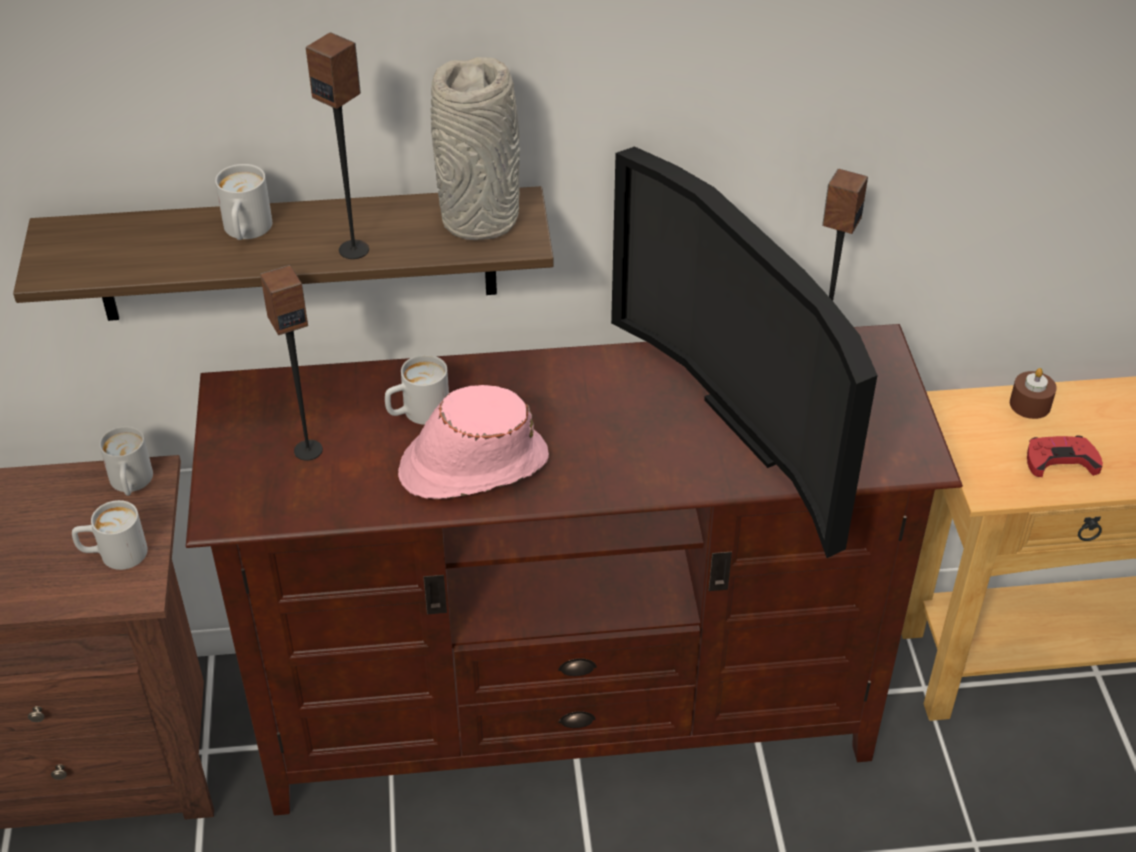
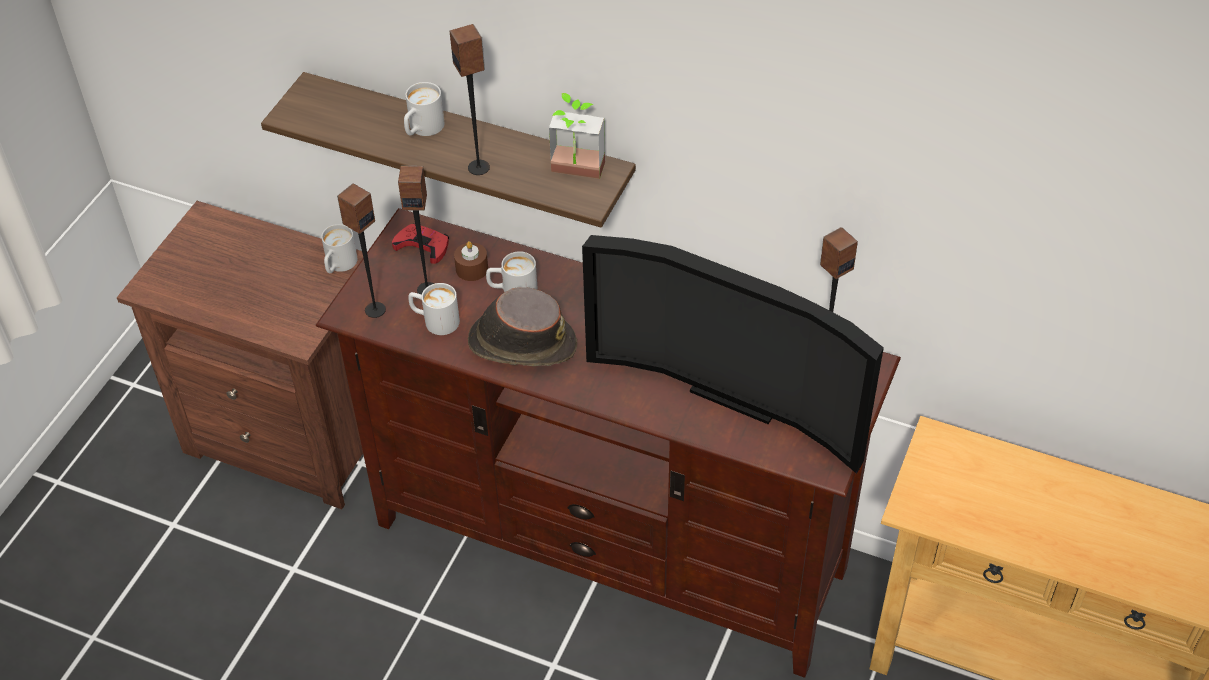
camera: 30 degrees right, 5 degrees up
white mug [72,500,148,570] -> white mug moved to [408,283,460,335]
pink hat [398,385,549,499] -> brown hat [468,287,577,366]
grey vase [431,57,520,240] -> potted plant [549,93,605,179]
television [611,146,878,558] -> television turned 60 degrees counterclockwise [582,235,884,474]
brown candle [1010,368,1057,419] -> brown candle moved to [454,241,488,281]
red game controller [1027,436,1103,477] -> red game controller moved to [392,224,449,264]
none -> speaker [337,183,386,318]

